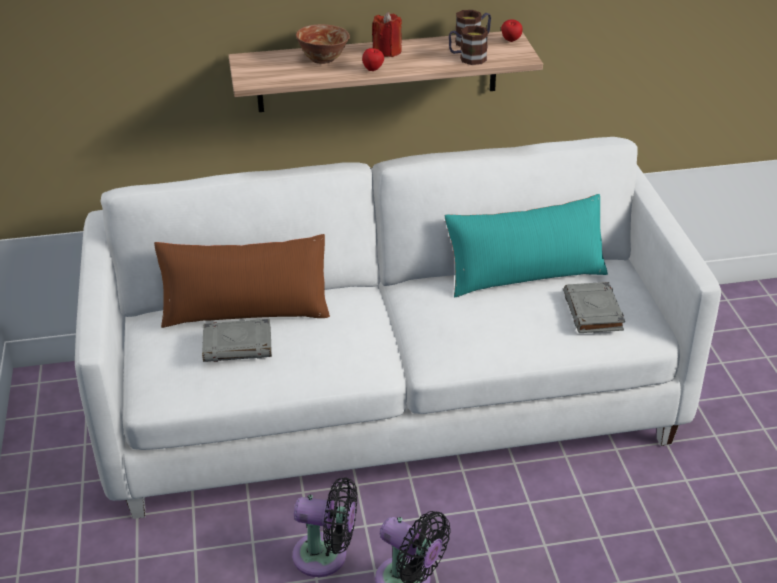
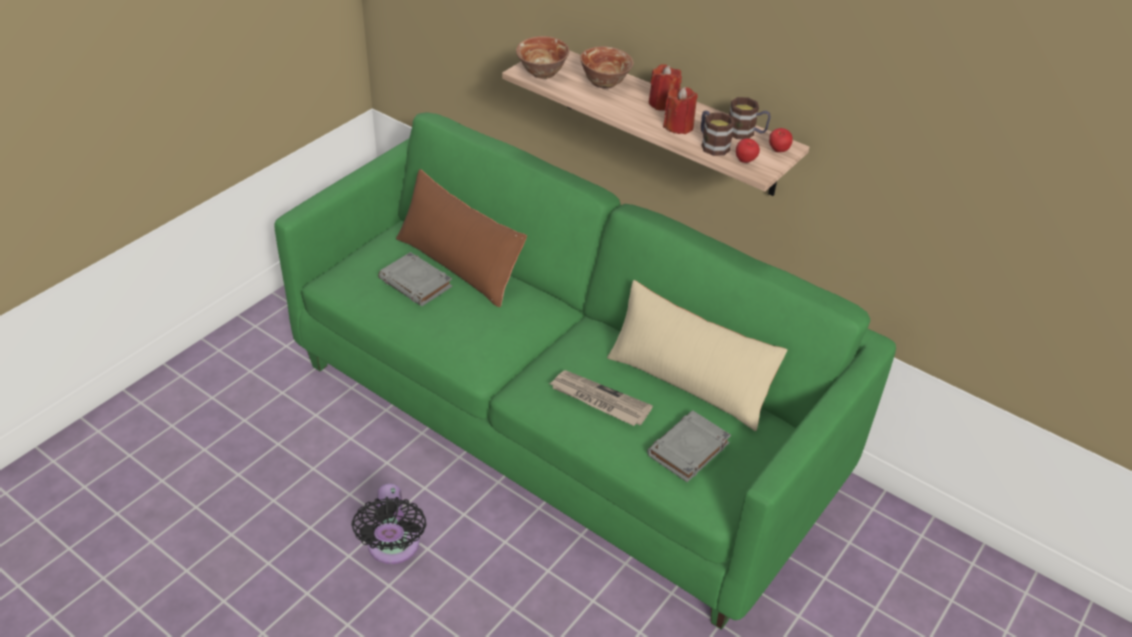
camera: 45 degrees right, 5 degrees up
white sofa [75,137,721,519] -> green sofa [274,113,896,630]
black fan [292,477,357,577] -> none
apple [362,48,384,71] -> apple moved to [736,138,760,163]
turquoise pillow [445,194,608,297] -> beige pillow [607,280,787,431]
none -> bowl [516,36,569,79]
none -> newspaper [549,370,653,426]
none -> red candle [663,87,698,134]

